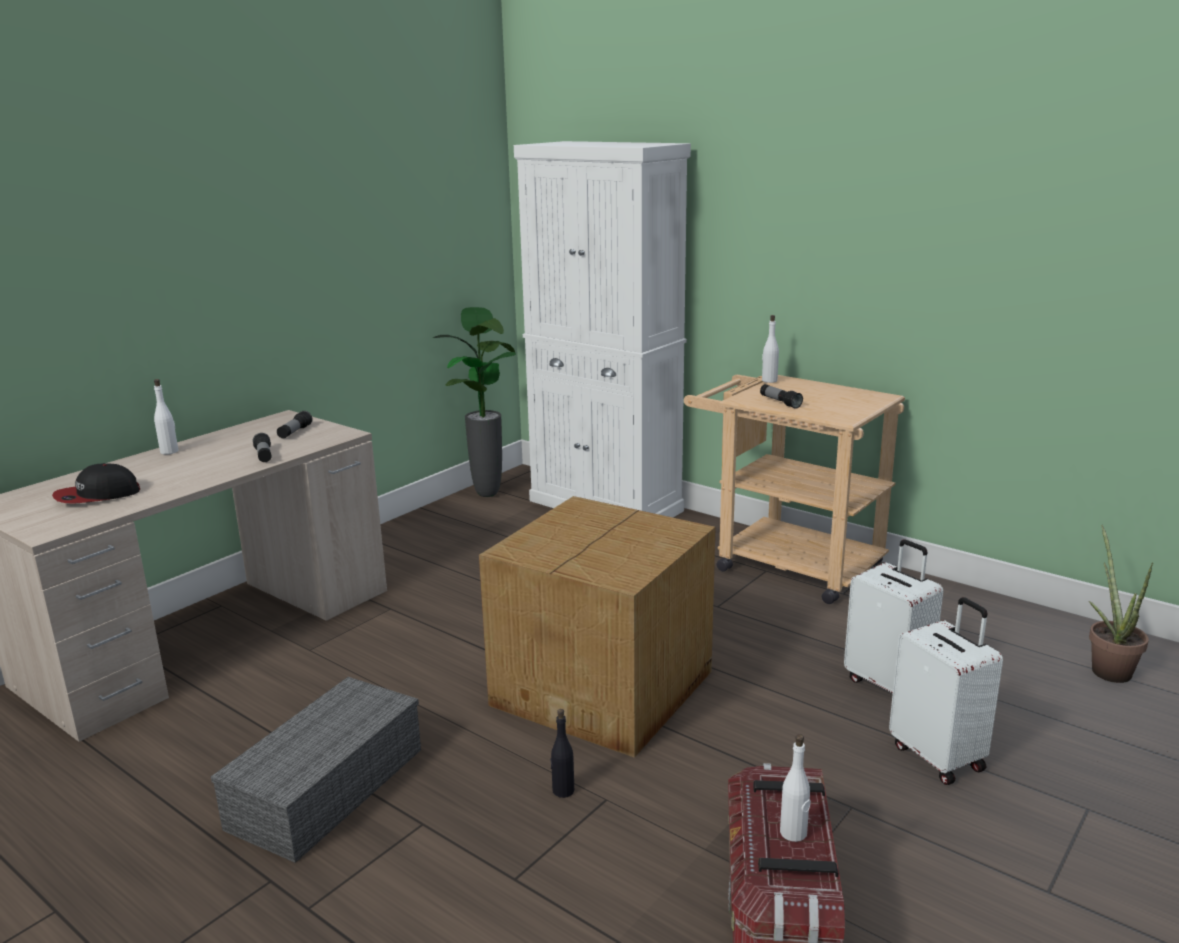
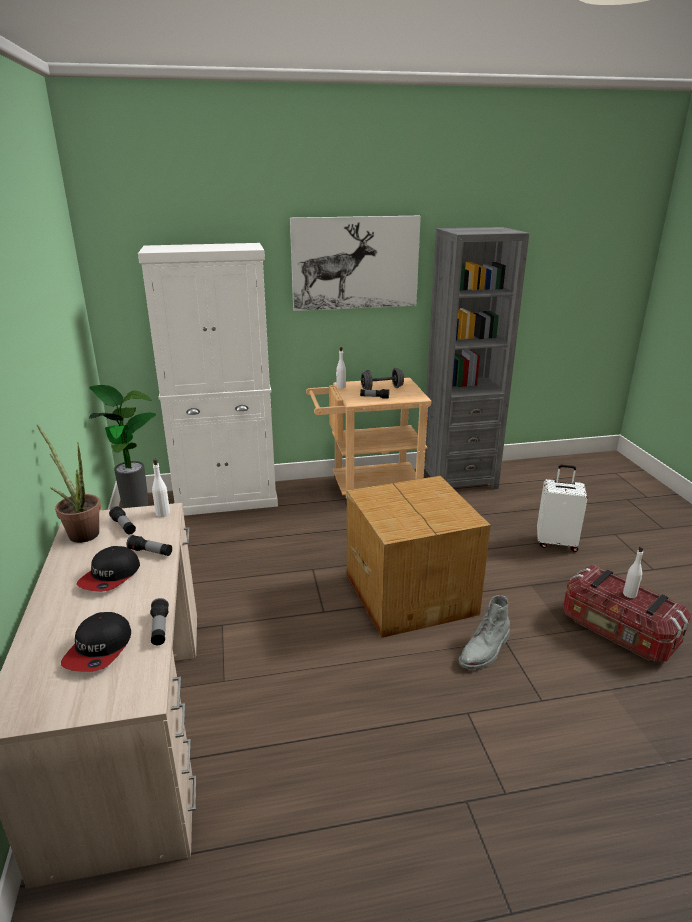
camera: 50 degrees left, 5 degrees up
white bottle [154,379,178,455] -> white bottle moved to [152,459,170,517]
grey storage box [211,677,421,863] -> none
black bottle [550,709,574,798] -> grey boot [458,595,510,669]
white suitcase [844,540,943,693] -> none
potted plant [1089,525,1153,683] -> potted plant moved to [37,425,101,543]
none -> cap [76,546,140,592]
none -> flashlight [150,598,169,645]
none -> picture [290,216,421,311]
none -> grey dumbbell [361,368,404,390]
none -> grey bookcase [424,227,530,490]

